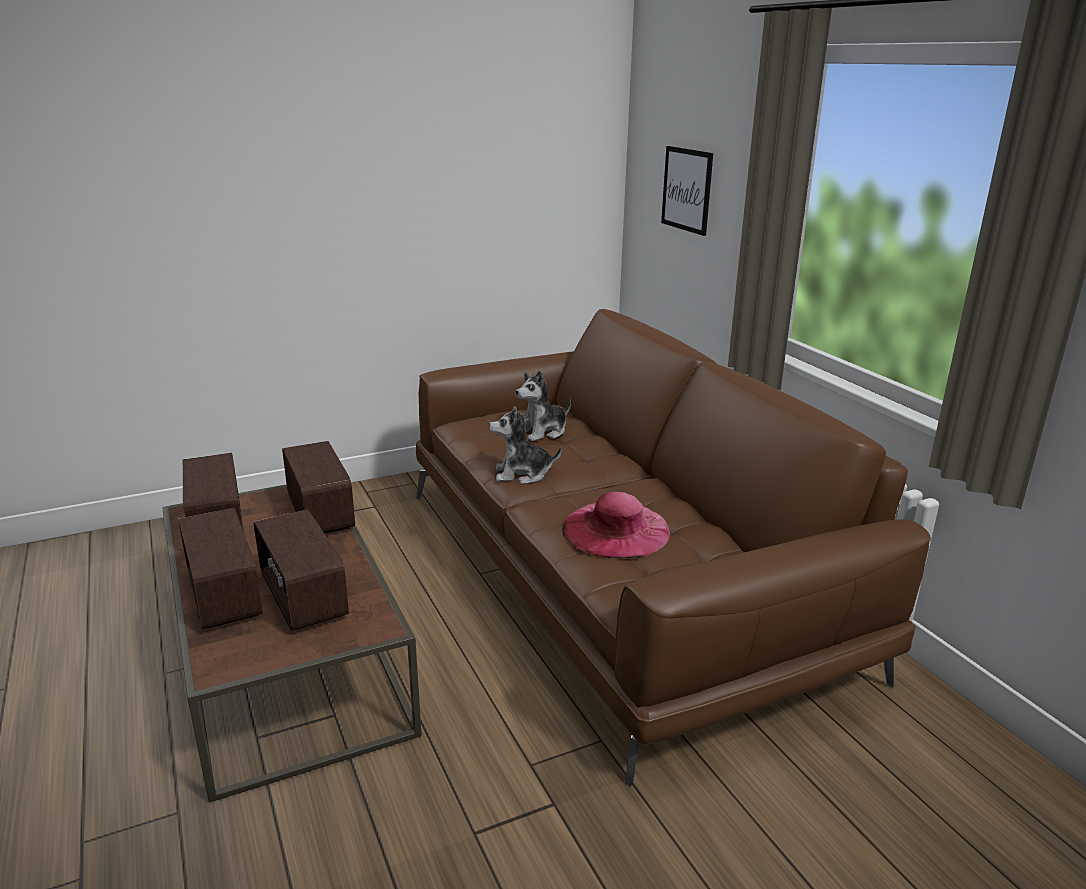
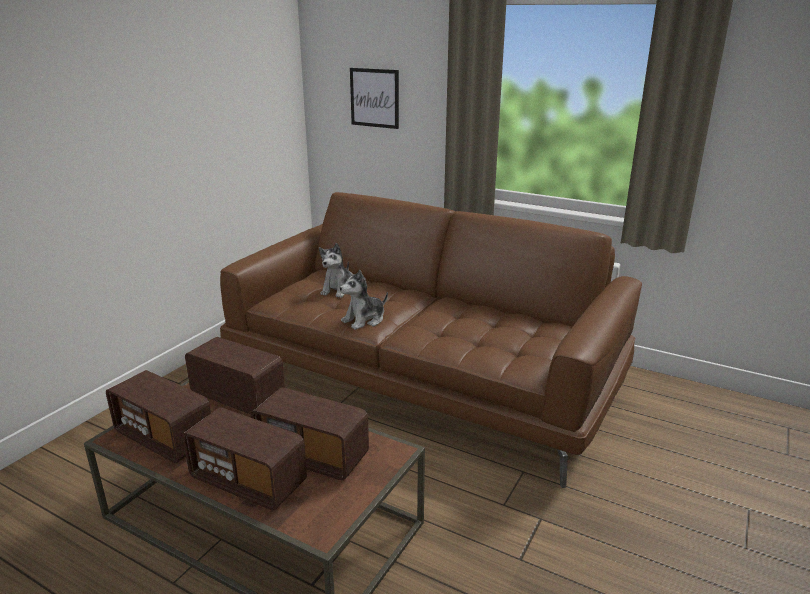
camera: 35 degrees left, 0 degrees up
pink hat [562,492,670,558] -> none

